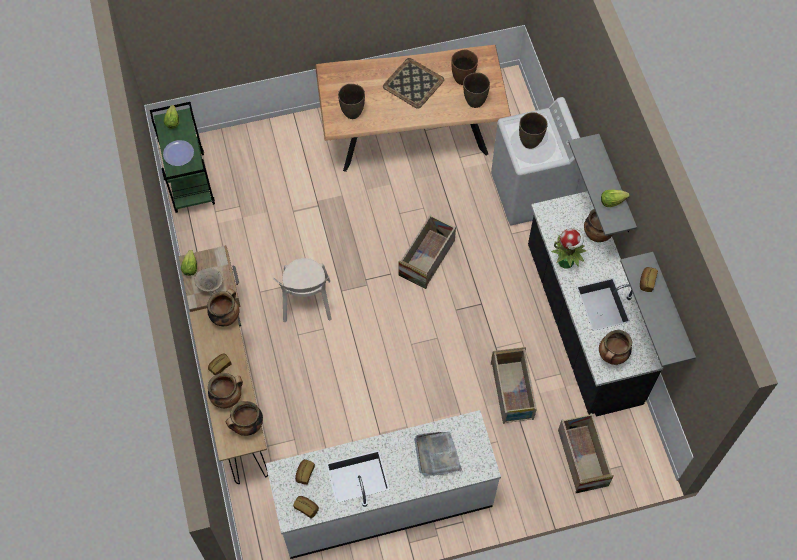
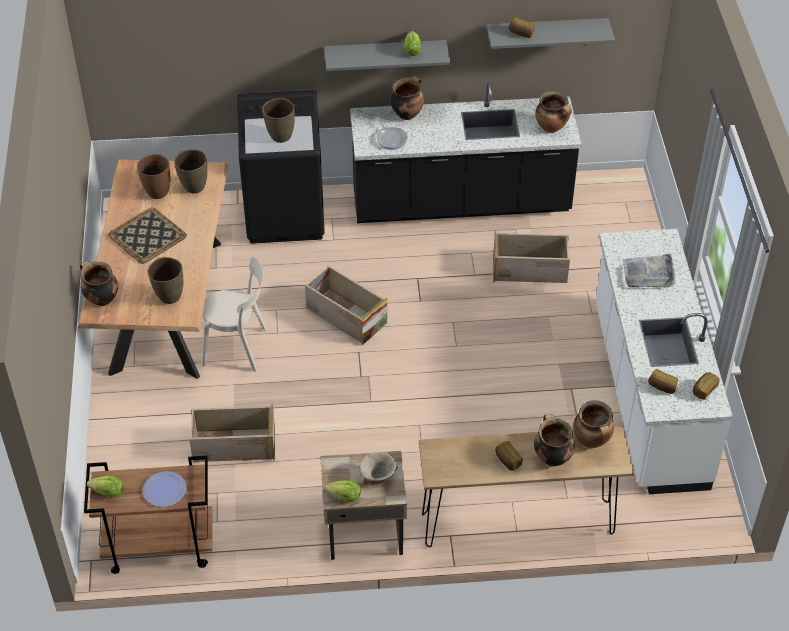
camera: 80 degrees left, 15 degrees down
green cart [150,102,215,213] -> brown cart [84,456,212,574]
cooking pot [207,288,239,326] -> cooking pot moved to [80,261,118,306]
beige chair [273,258,332,322] -> beige chair moved to [202,257,267,372]
white washing machine [491,97,581,225] -> black washing machine [237,90,325,244]
potted plant [551,229,587,269] -> none
crate [558,413,614,493] -> crate moved to [189,404,275,462]
none -> frying pan [377,118,408,150]

